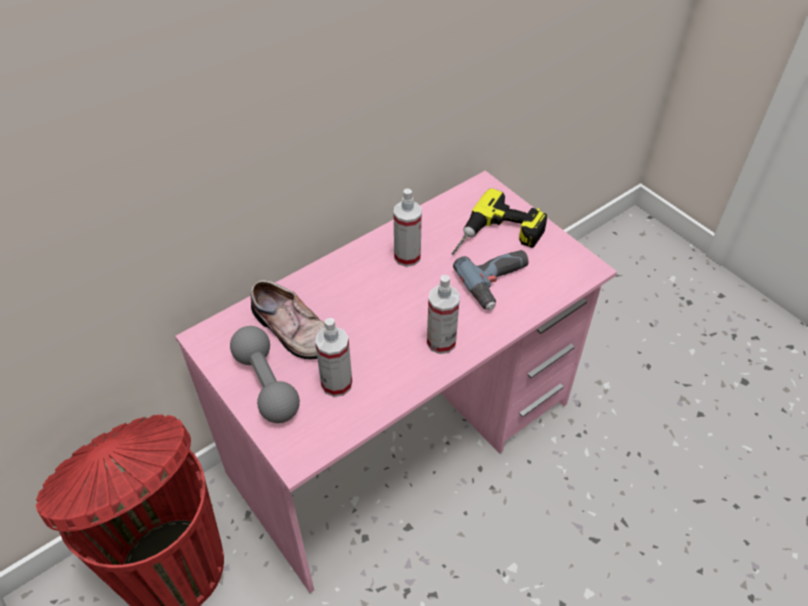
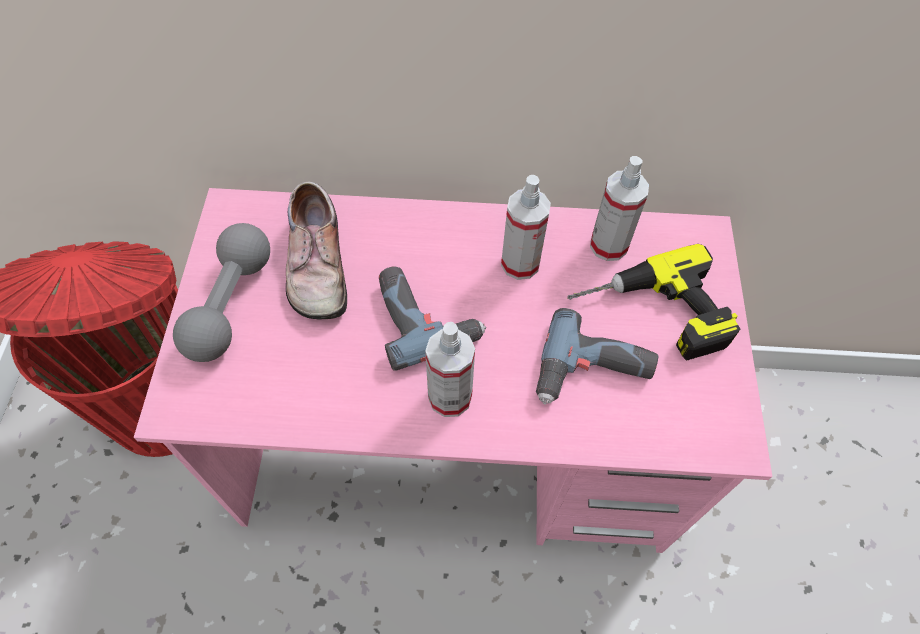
camera: 40 degrees right, 10 degrees up
spray bottle [315,318,352,397] -> spray bottle moved to [590,156,649,261]
none -> power drill [379,267,486,371]

